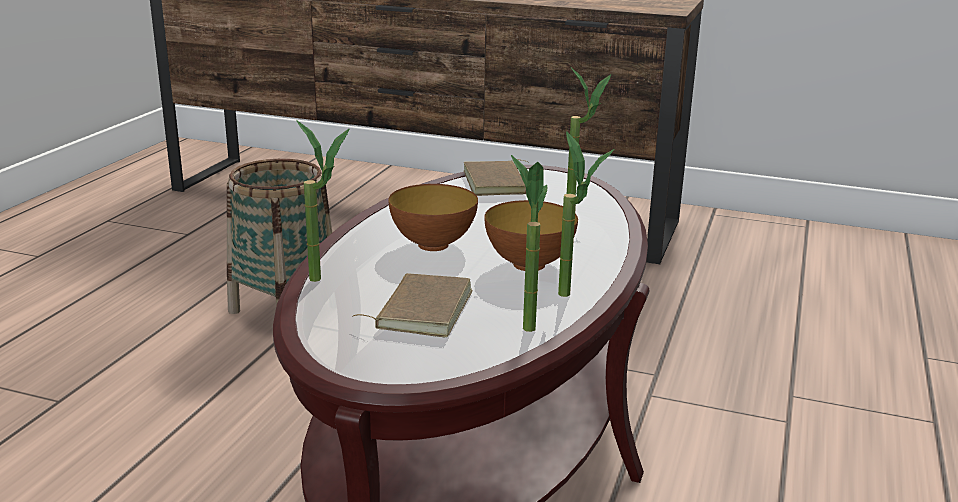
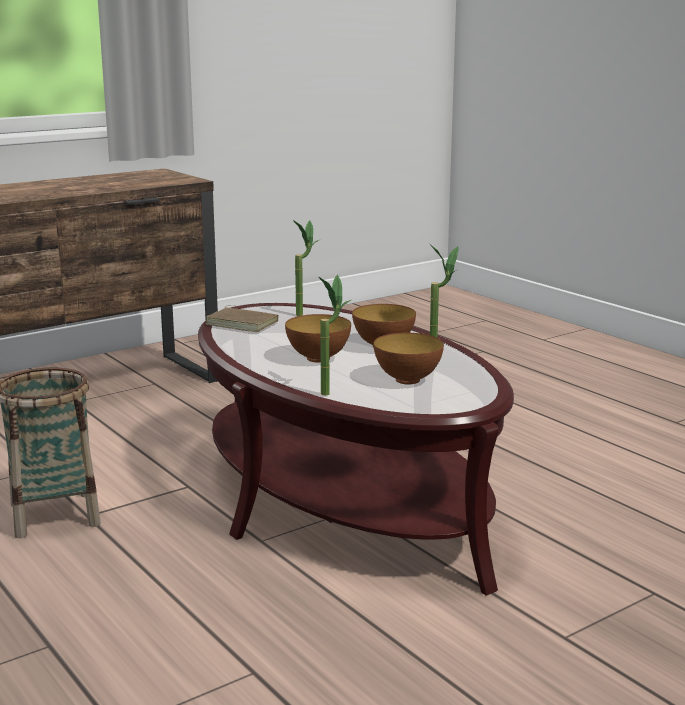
camera: 55 degrees left, 5 degrees down
brown book [352,273,472,337] -> bowl [374,332,444,384]
potted plant [511,155,547,332] -> none

